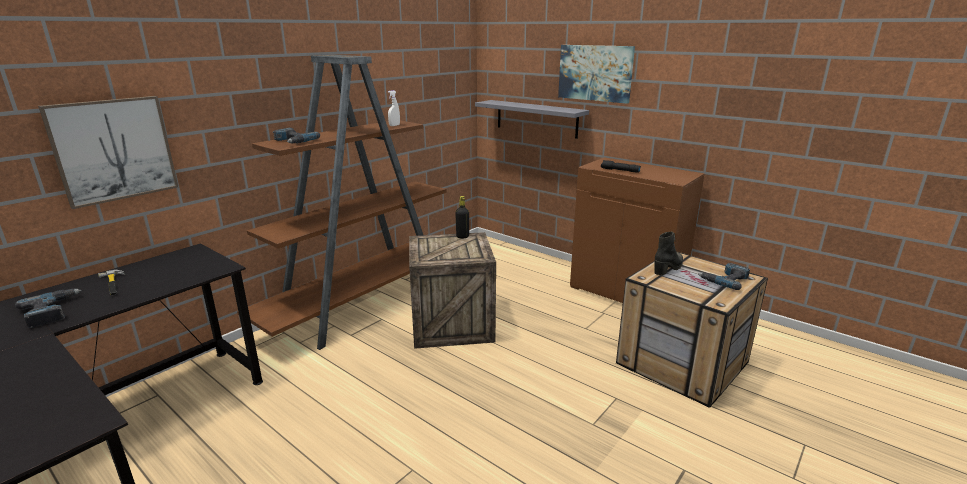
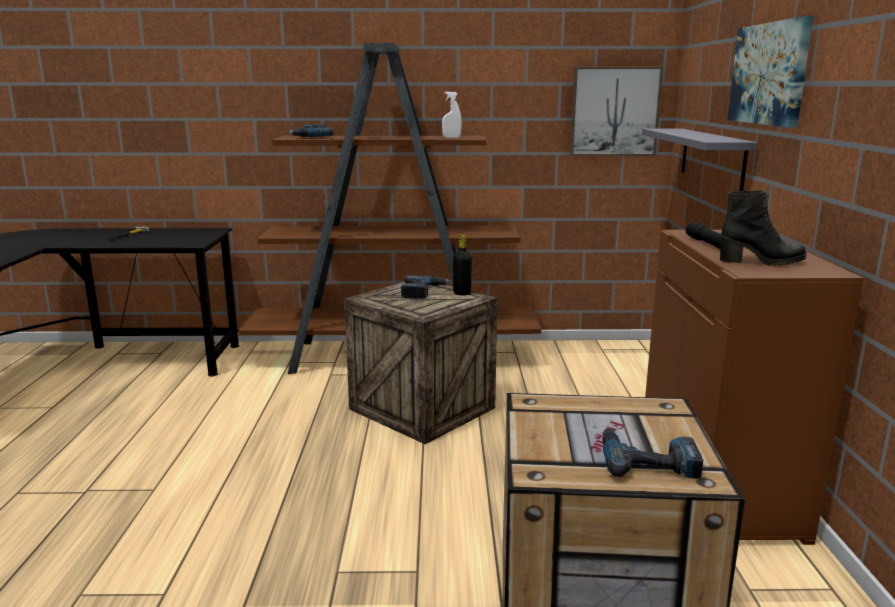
camera: 50 degrees right, 5 degrees down
power drill [15,289,82,328] -> power drill moved to [401,275,451,299]
picture [38,96,178,209] -> picture moved to [570,67,663,156]
black boot [654,232,683,275] -> black boot moved to [720,190,806,266]

